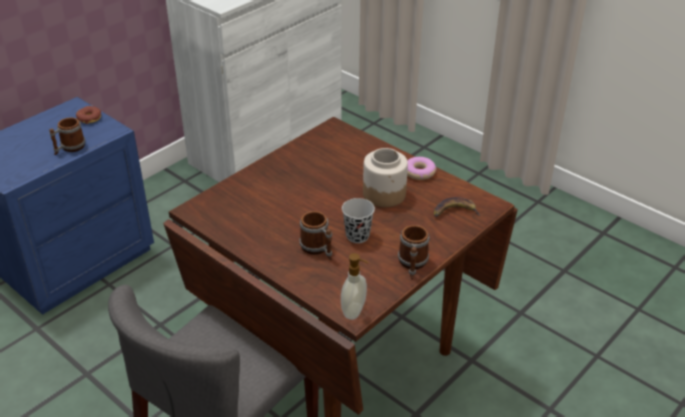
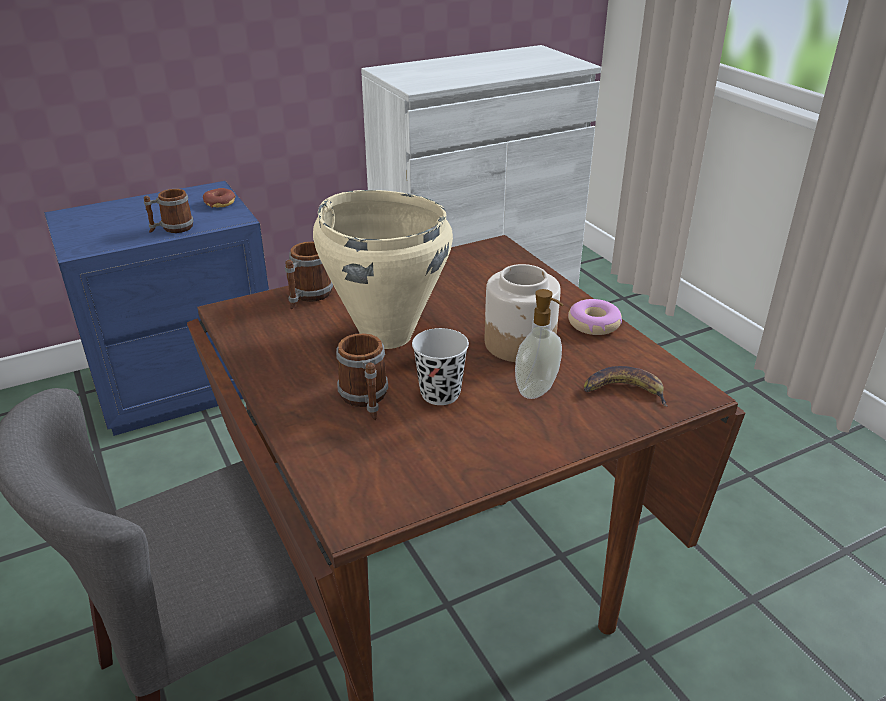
camera: 20 degrees right, 5 degrees down
soap dispenser [341,253,368,320] -> soap dispenser moved to [515,289,564,399]
mug [398,225,430,279] -> mug moved to [285,242,333,309]
none -> beige cooking pot [313,190,453,349]

